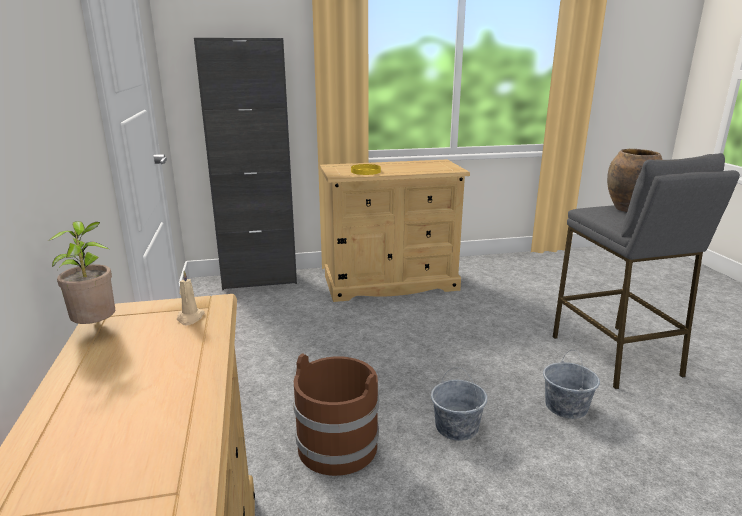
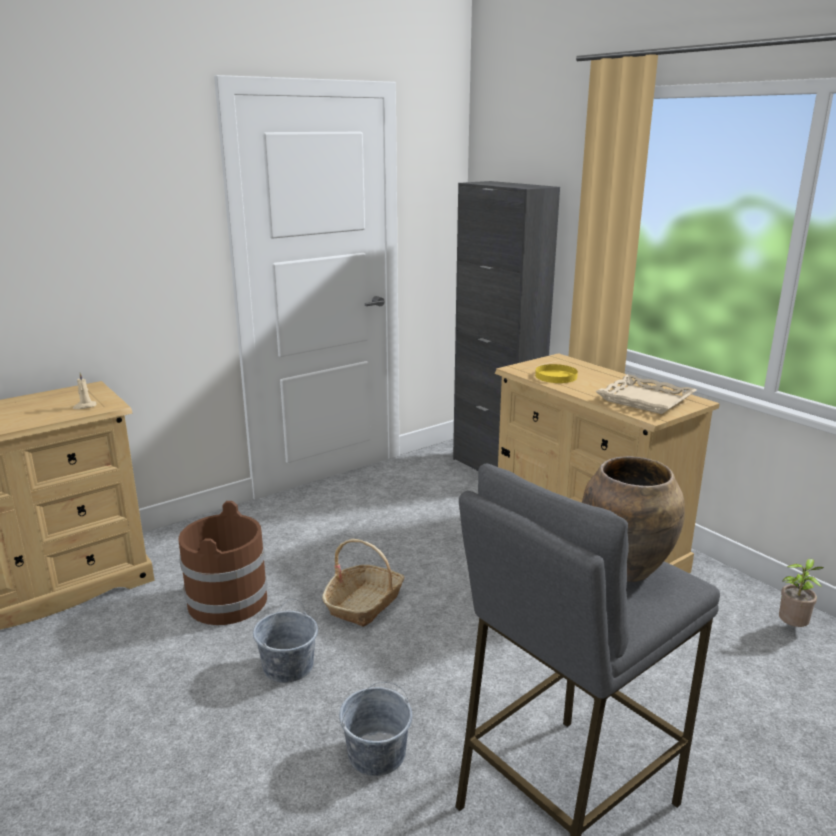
camera: 65 degrees right, 0 degrees up
potted plant [48,221,115,324] -> potted plant moved to [779,558,824,627]
none -> basket [322,539,404,627]
none -> beige tray [595,374,697,414]

